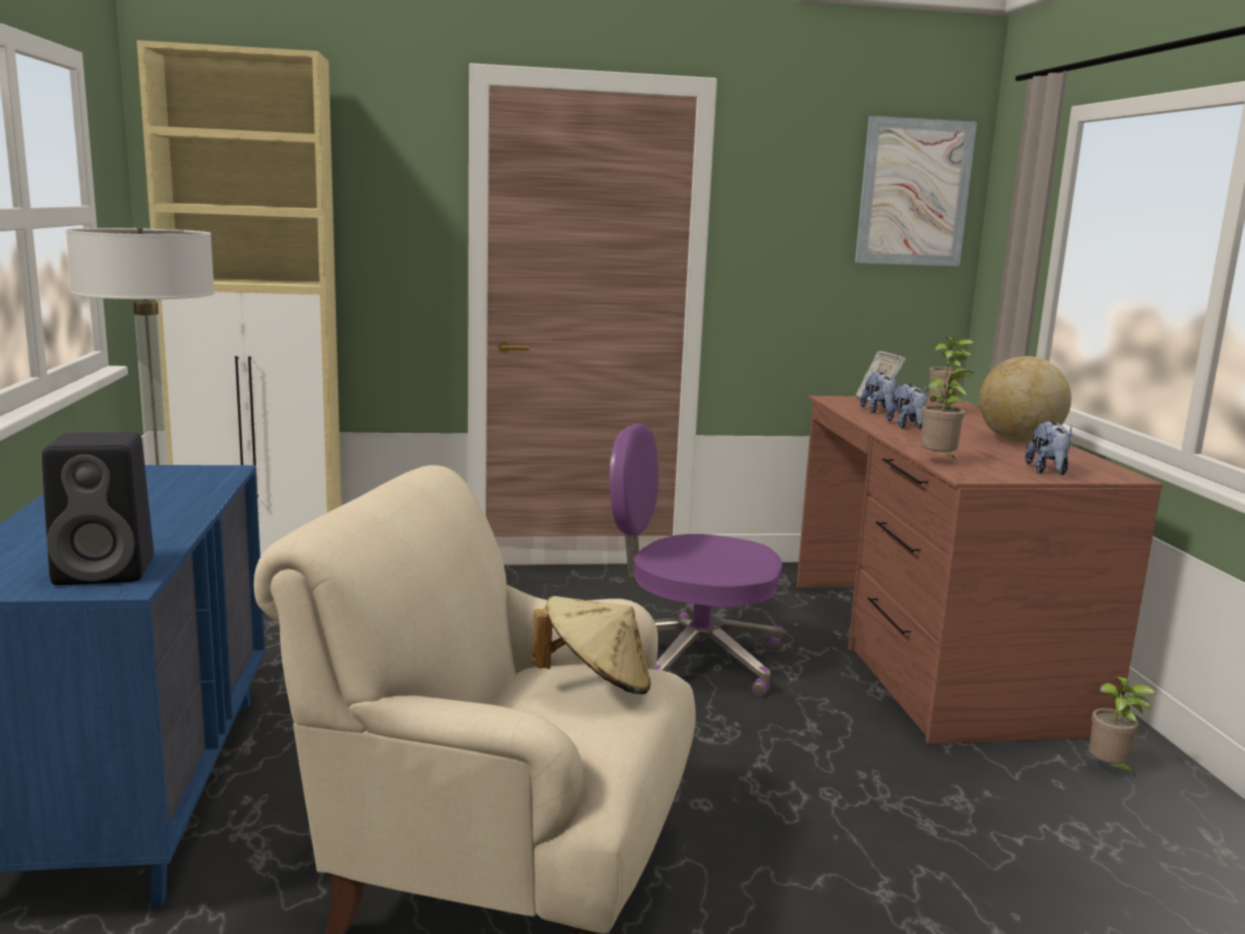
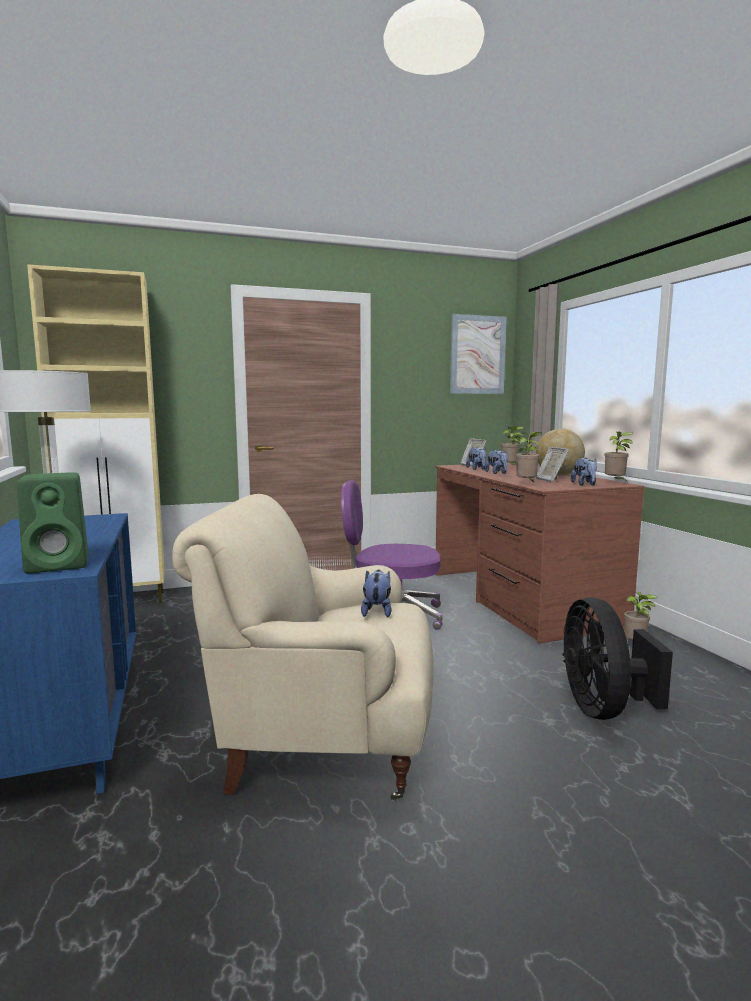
camera: 10 degrees left, 5 degrees down
black speaker [42,432,154,585] -> green speaker [17,472,88,574]
beige hat [532,596,651,694] -> plush toy [361,570,392,617]
none -> picture frame [536,447,569,482]
none -> black fan [562,597,673,720]
none -> potted plant [605,432,633,483]

